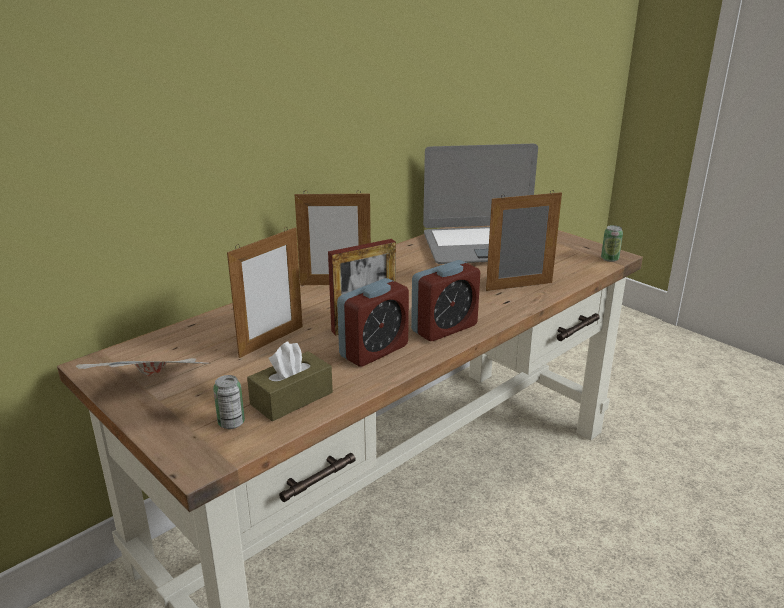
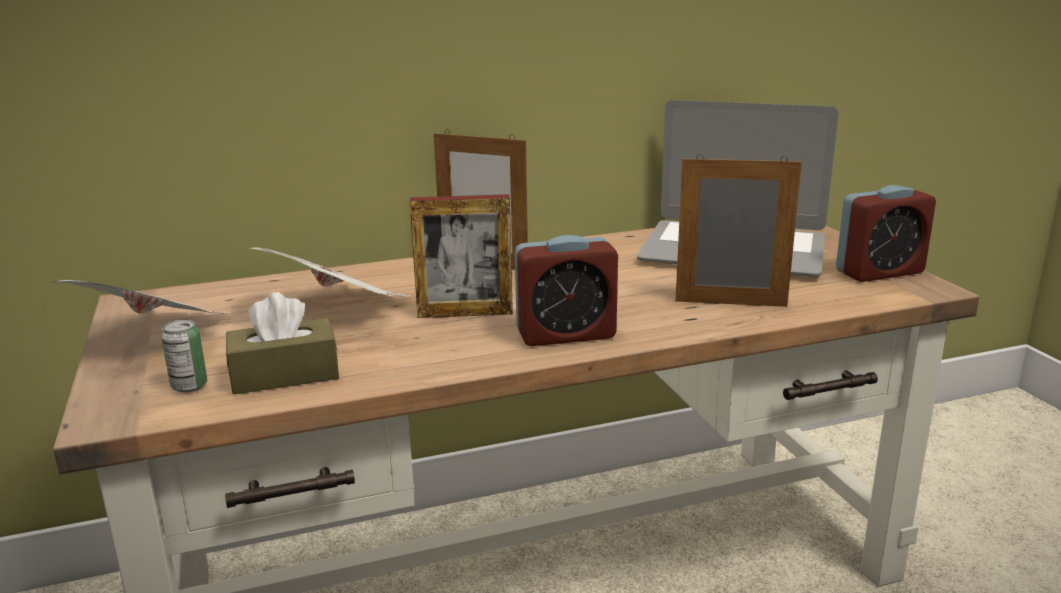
camera: 25 degrees right, 5 degrees down
picture frame [227,227,303,358] -> newspaper [250,247,411,297]
alarm clock [337,278,409,366] -> alarm clock moved to [836,185,936,282]
can [601,225,623,262] -> none

